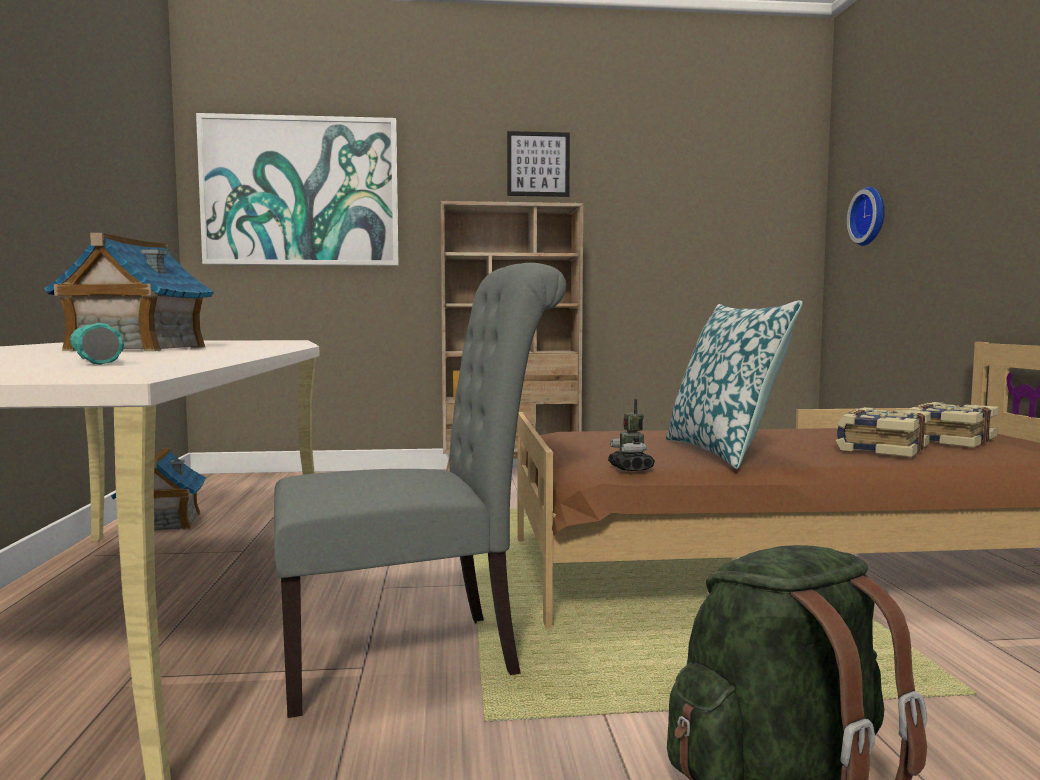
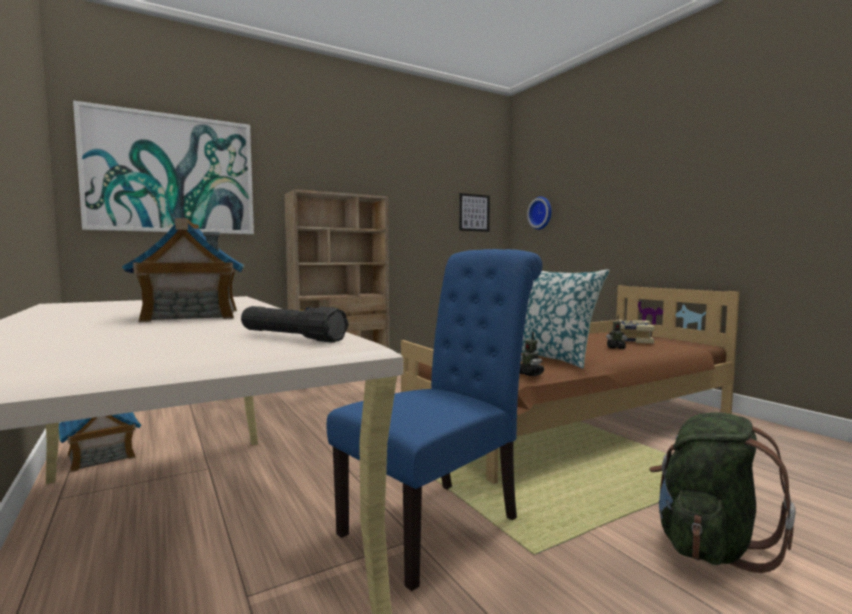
camera: 25 degrees left, 0 degrees up
turquoise flashlight [70,323,124,365] -> black flashlight [241,306,349,343]
grey chair [274,263,566,718] -> blue chair [327,249,543,591]
picture [507,131,570,197] -> picture moved to [459,193,490,232]
book [836,407,931,457] -> toy robot [606,315,628,349]

